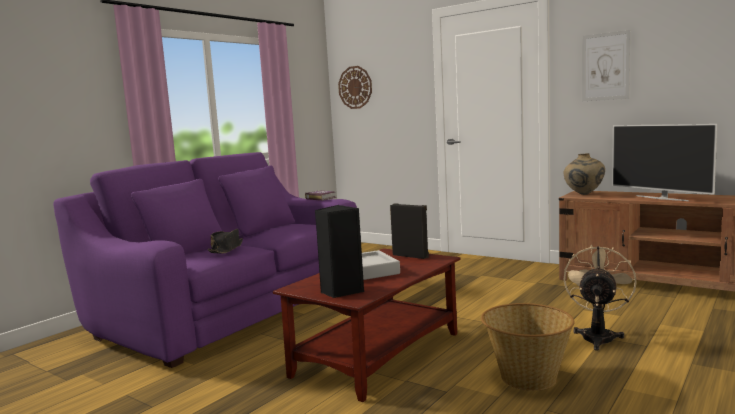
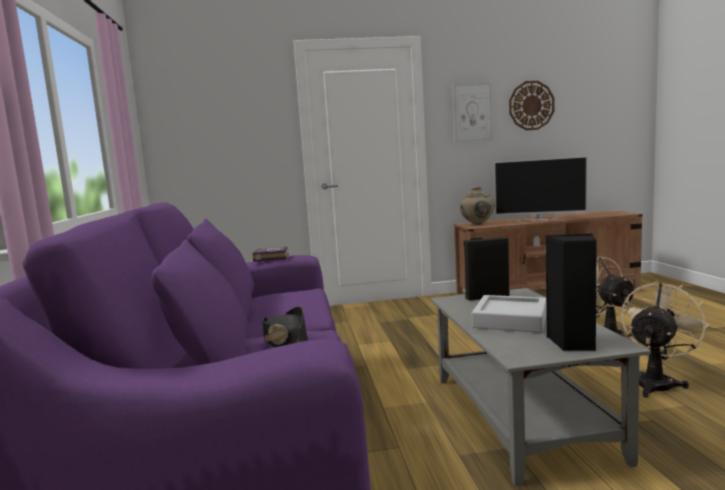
camera: 45 degrees left, 0 degrees up
brown coffee table [273,248,460,402] -> grey coffee table [431,288,651,486]
wall clock [338,66,372,109] -> wall clock moved to [509,81,555,130]
basket [481,303,575,391] -> beige fan [621,281,709,397]

